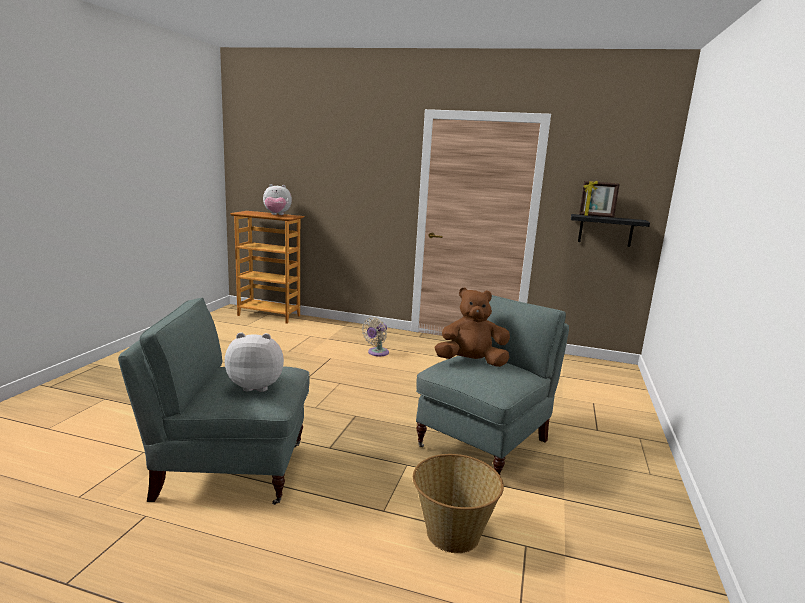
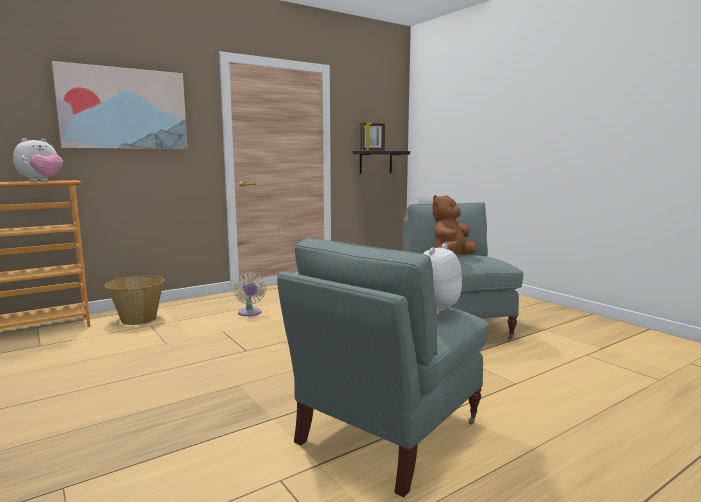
camera: 50 degrees left, 5 degrees down
basket [413,454,504,553] -> basket moved to [104,276,164,325]
none -> picture [52,61,188,149]

